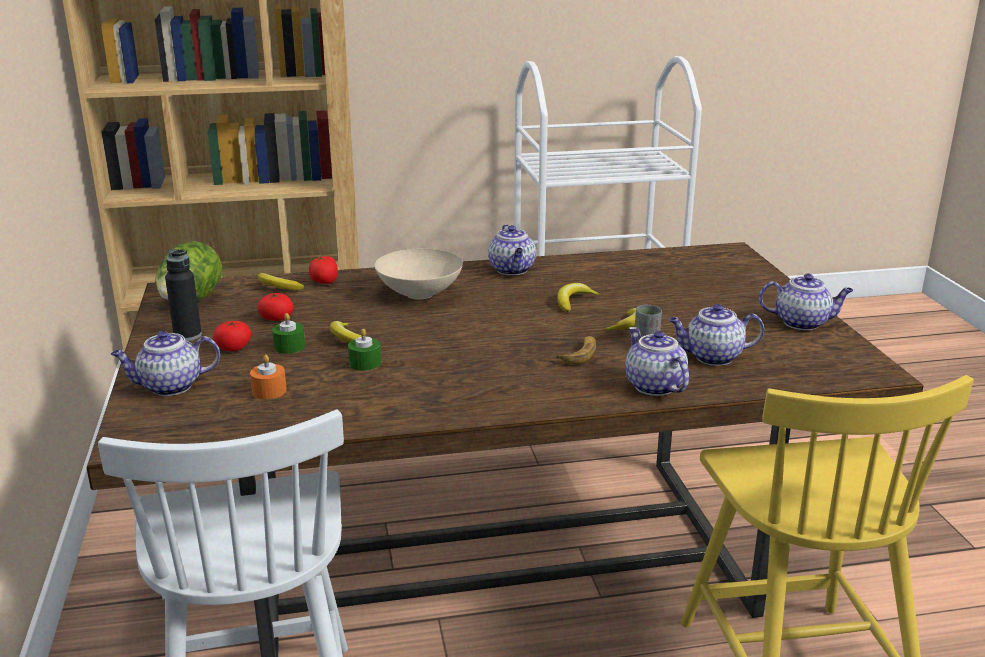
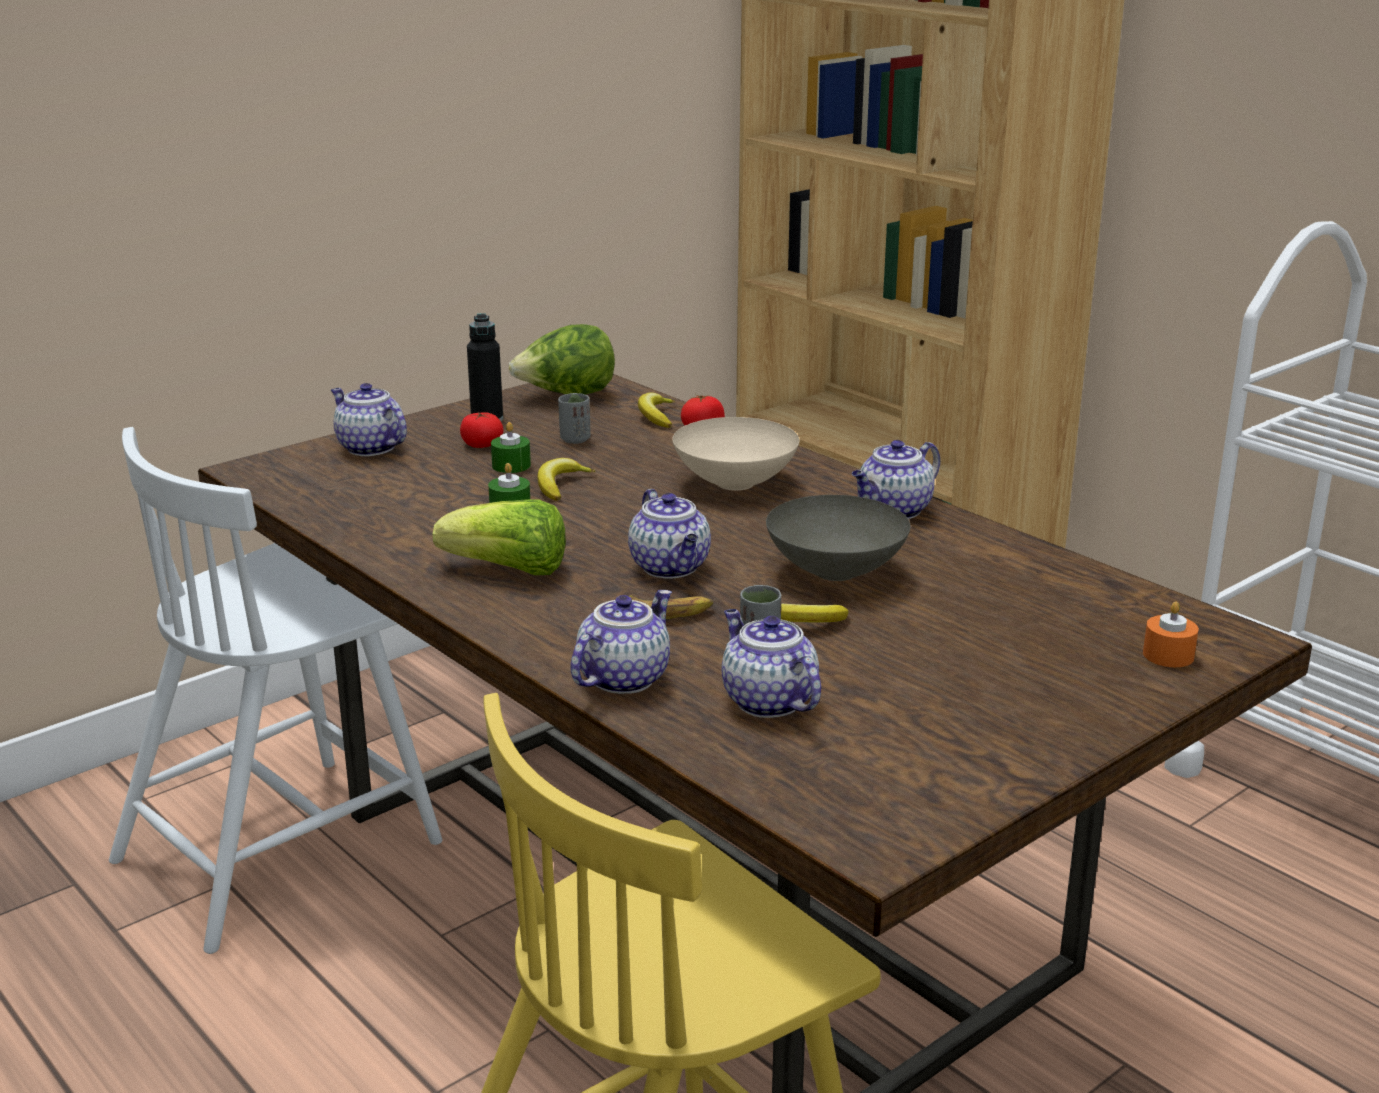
camera: 60 degrees right, 0 degrees up
orange candle [250,354,287,399] -> orange candle moved to [1143,602,1199,667]
tomato [257,293,293,321] -> grey cup [558,393,591,444]
banana [557,283,601,313] -> grey bowl [766,495,911,581]
teapot [759,274,854,330] -> teapot moved to [628,489,711,579]
none -> lettuce [433,499,566,575]

